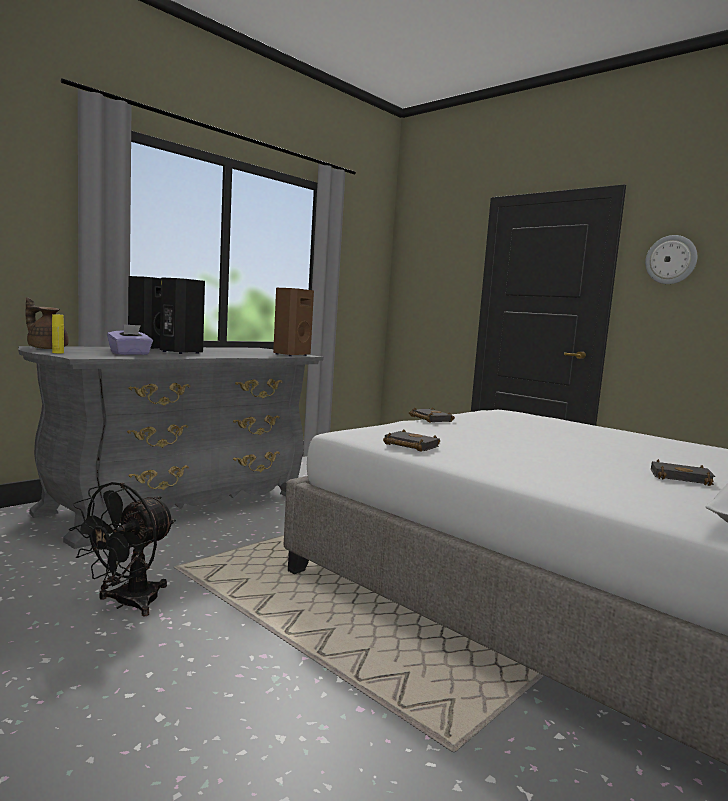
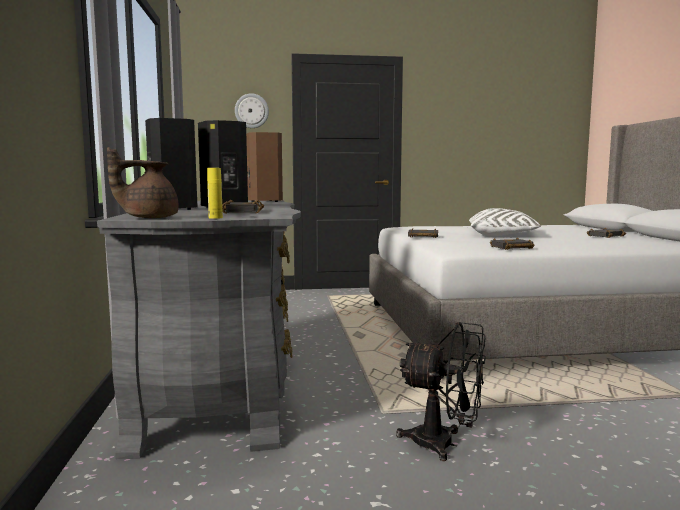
camera: 50 degrees left, 0 degrees up
black fan [69,482,176,617] -> black fan turned 45 degrees counterclockwise [396,322,486,461]
purple tissue box [107,324,153,355] -> black book [222,200,264,214]
wall clock [645,235,697,284] -> wall clock moved to [235,93,269,128]
none -> white pillow [469,208,542,236]

